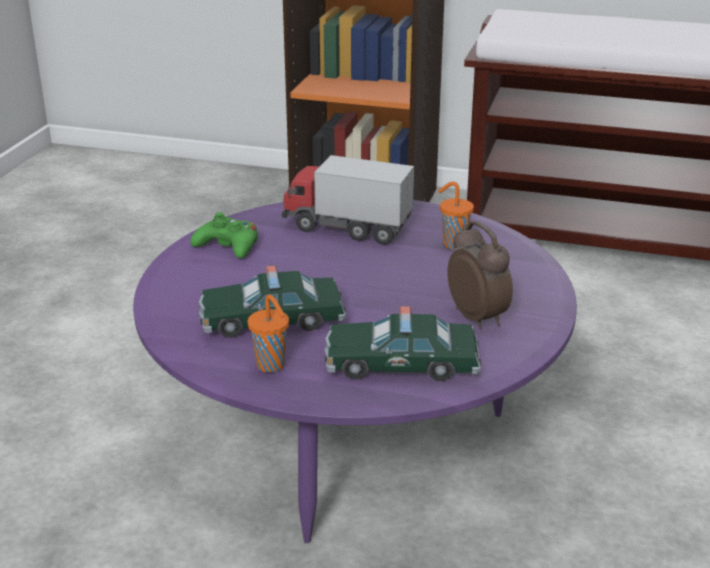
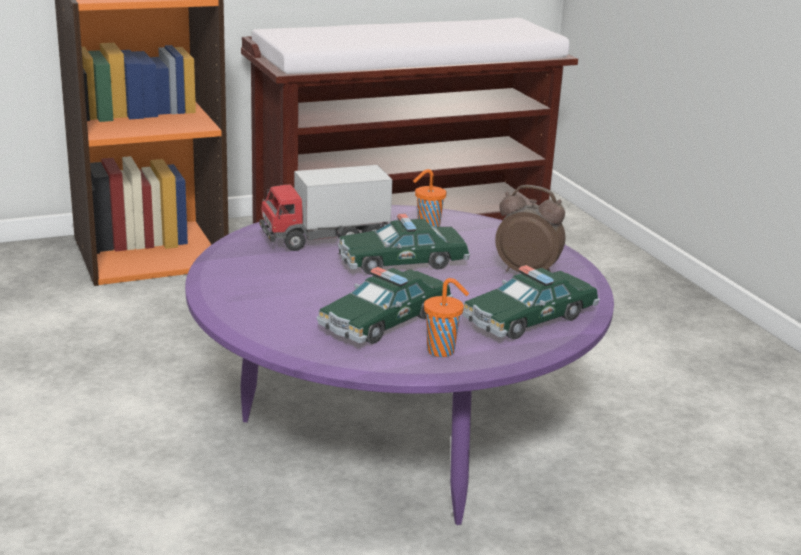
camera: 40 degrees left, 5 degrees down
green game controller [190,212,258,258] -> none
none -> toy car [338,214,470,275]

